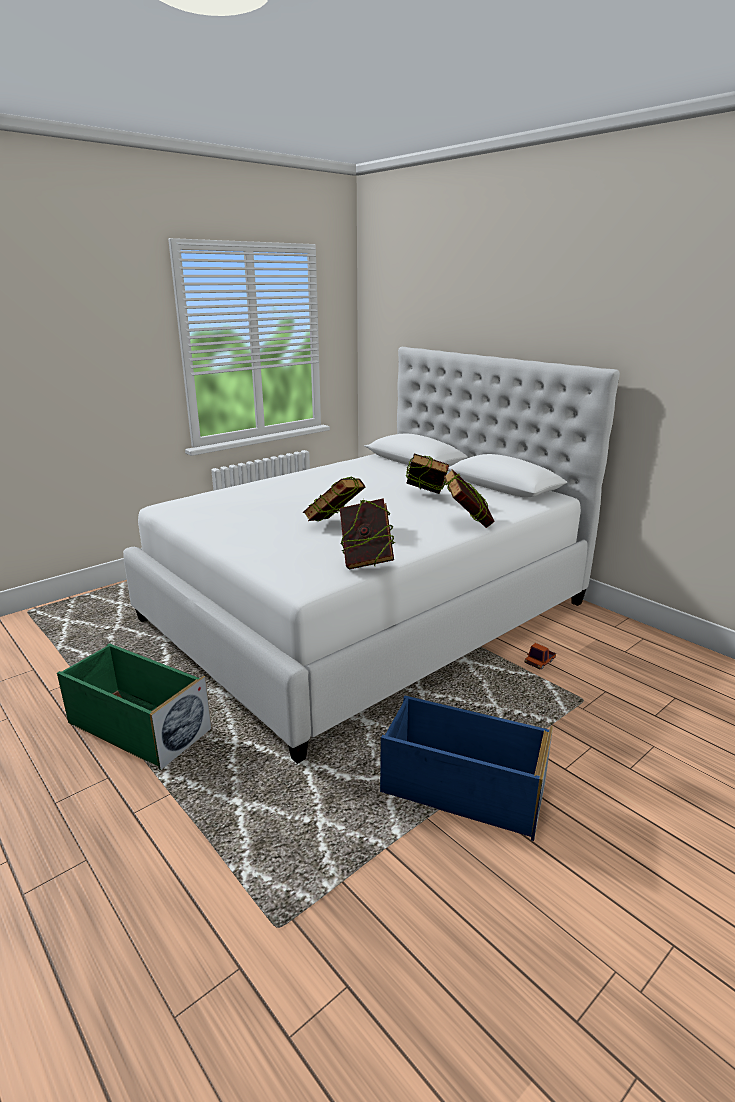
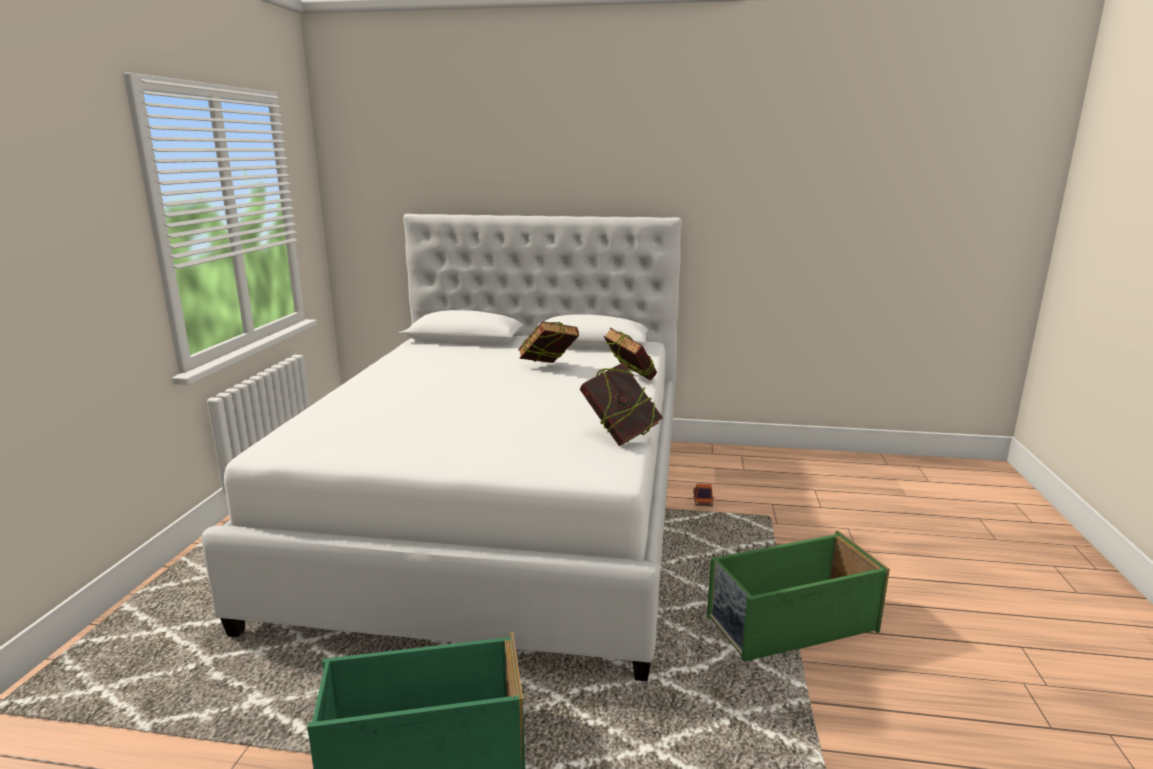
camera: 40 degrees left, 5 degrees down
book [303,476,365,521] -> none
blue storage box [380,696,553,841] -> green storage box [707,530,890,662]

